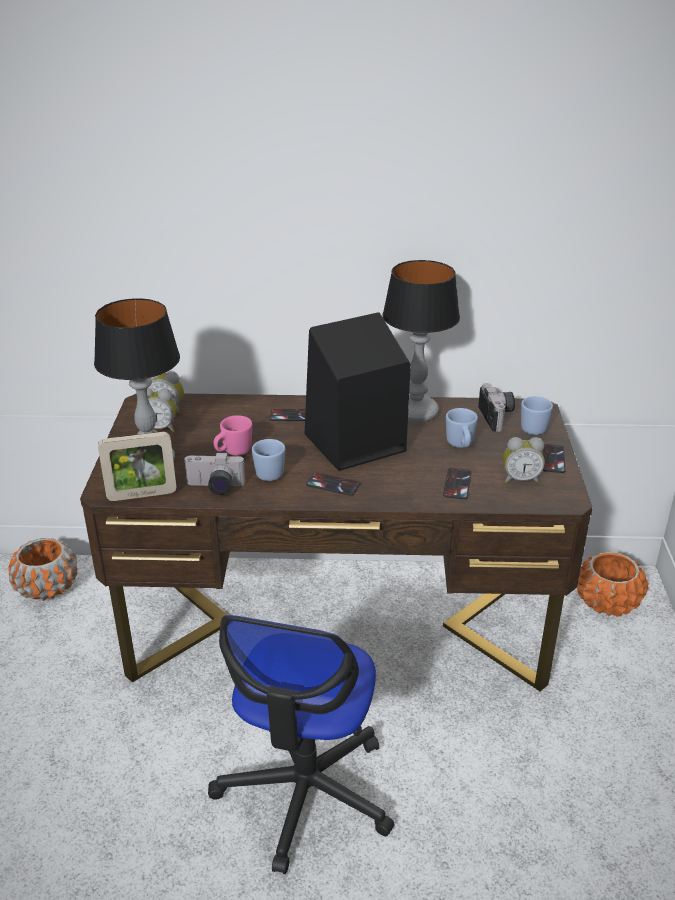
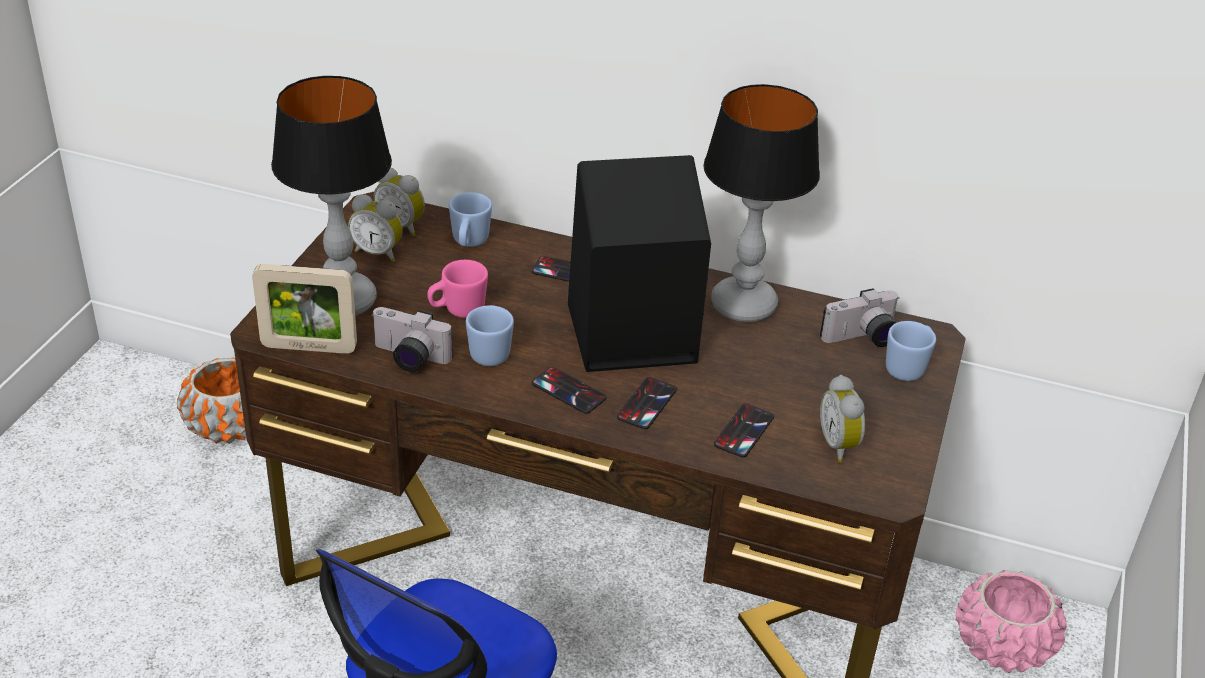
camera: 15 degrees right, 5 degrees up
blue mug [446,408,478,448] -> blue mug moved to [449,192,492,247]
camera [478,383,515,432] -> camera turned 60 degrees clockwise [820,288,900,347]
alarm clock [503,437,545,483] -> alarm clock turned 60 degrees clockwise [820,375,865,463]
phone [542,444,565,473] -> phone moved to [617,377,677,429]
orange planter [577,552,648,617] -> pink planter [956,570,1067,673]

